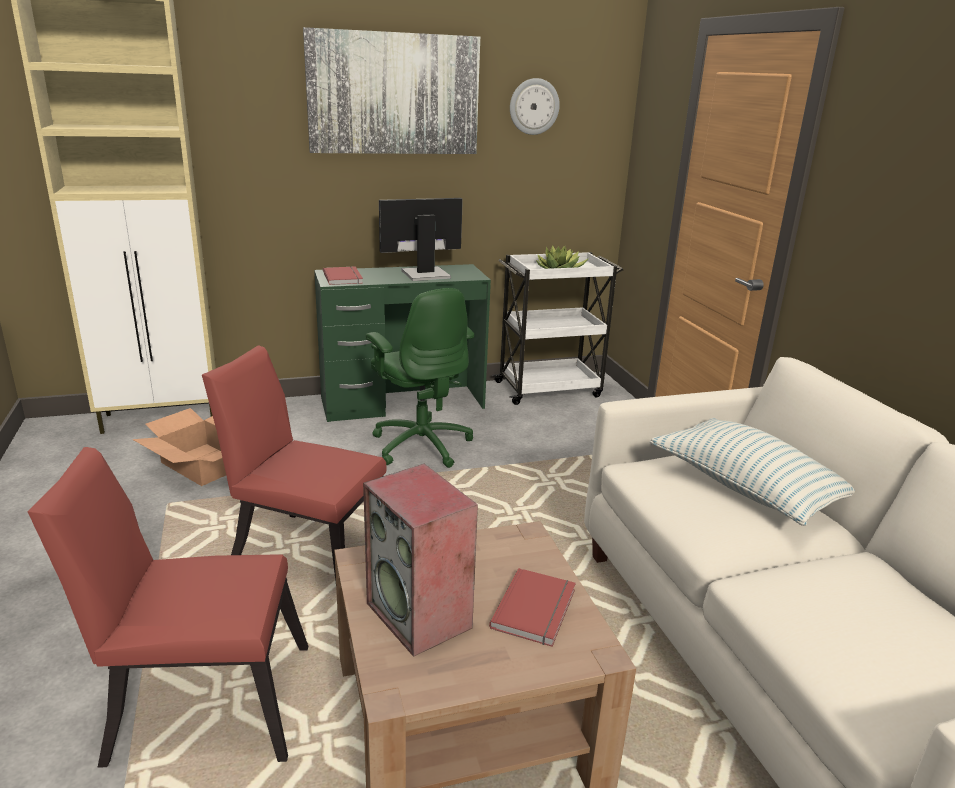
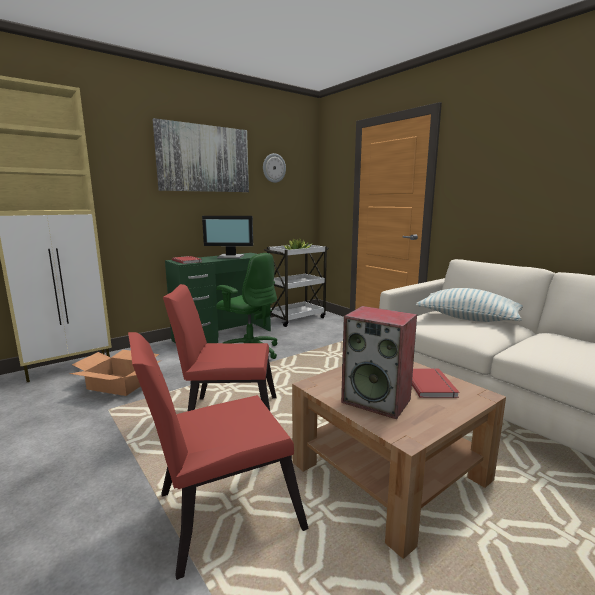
camera: 20 degrees left, 10 degrees down
monitor [379,198,463,281] -> monitor turned 135 degrees counterclockwise [202,216,253,259]

